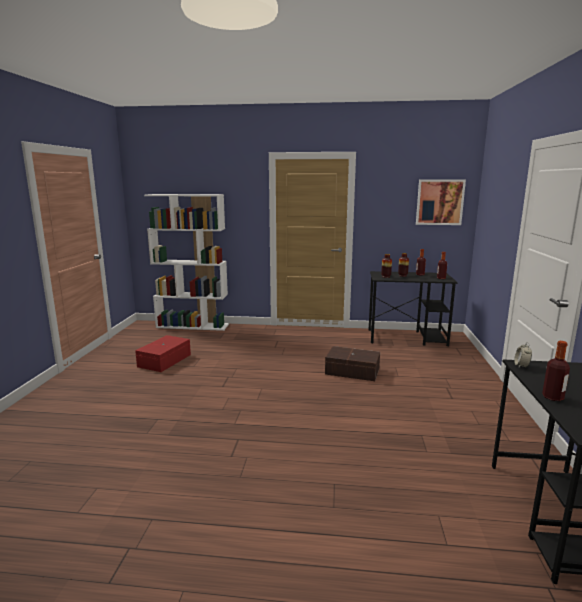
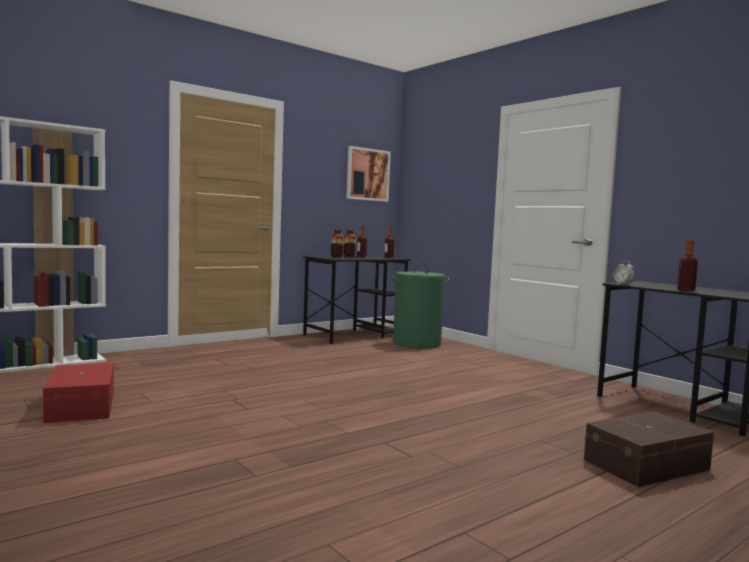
camera: 45 degrees left, 10 degrees down
brown storage box [325,346,380,381] -> brown storage box moved to [584,412,714,487]
none -> green laundry basket [391,262,449,349]

